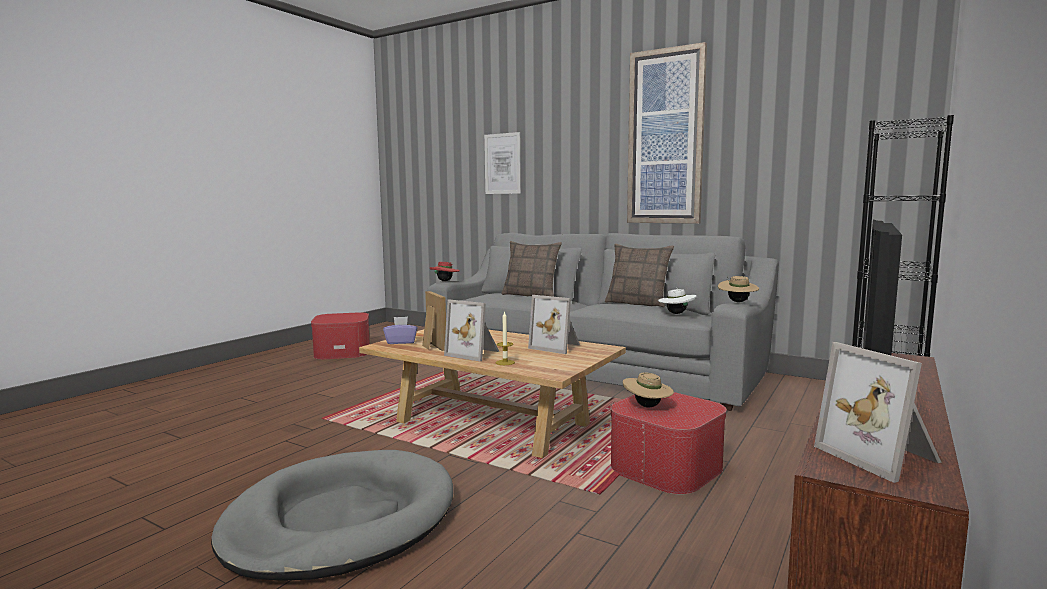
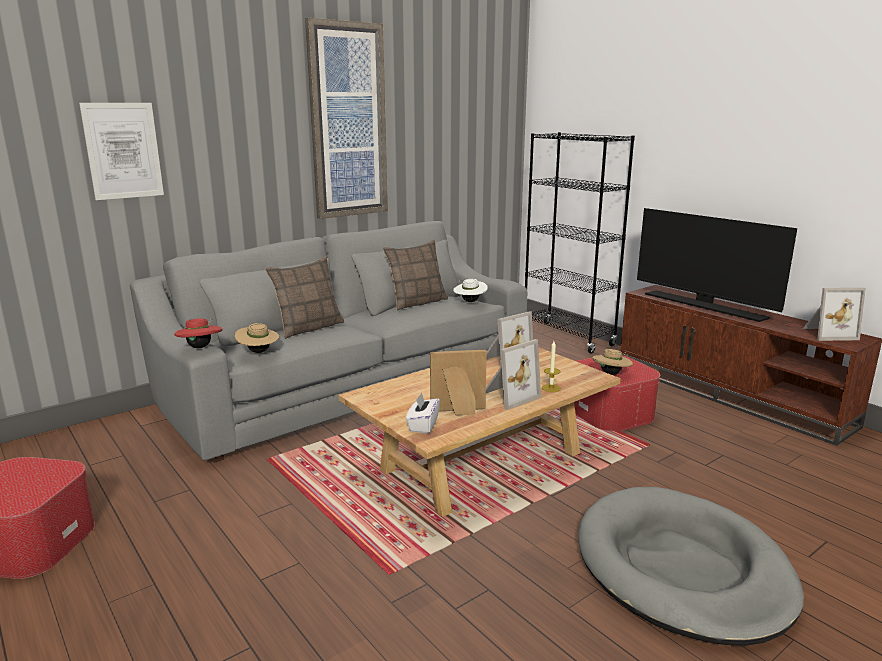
camera: 70 degrees left, 10 degrees up
purple tissue box [383,317,418,344] -> white tissue box [406,392,440,434]
beige hat [718,276,759,302] -> beige hat moved to [235,323,279,353]

